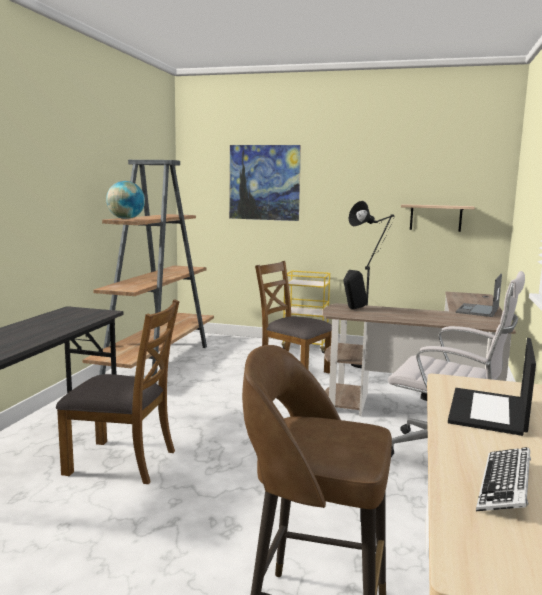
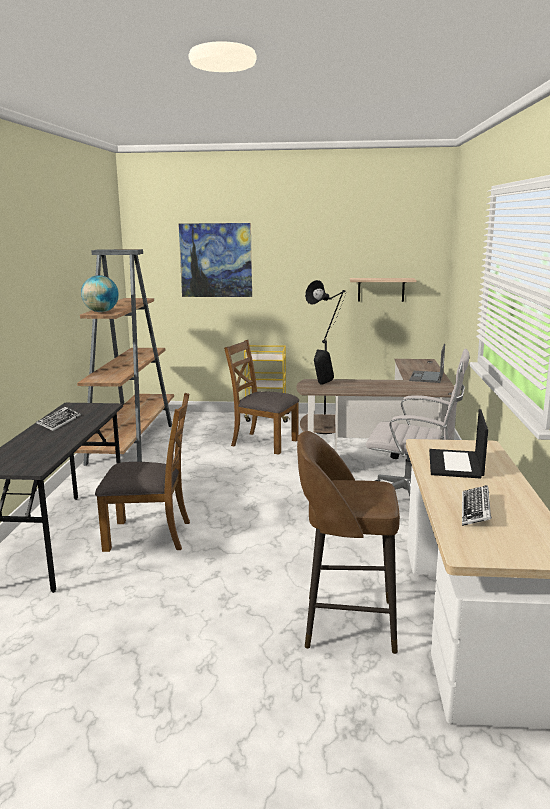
camera: 10 degrees left, 5 degrees up
none -> keyboard [36,407,81,431]

